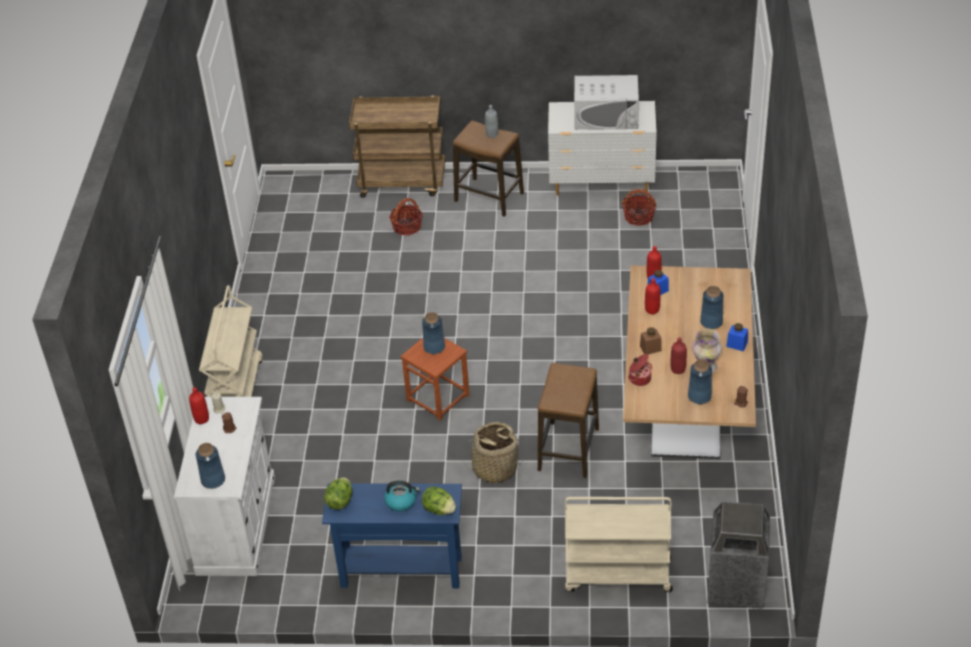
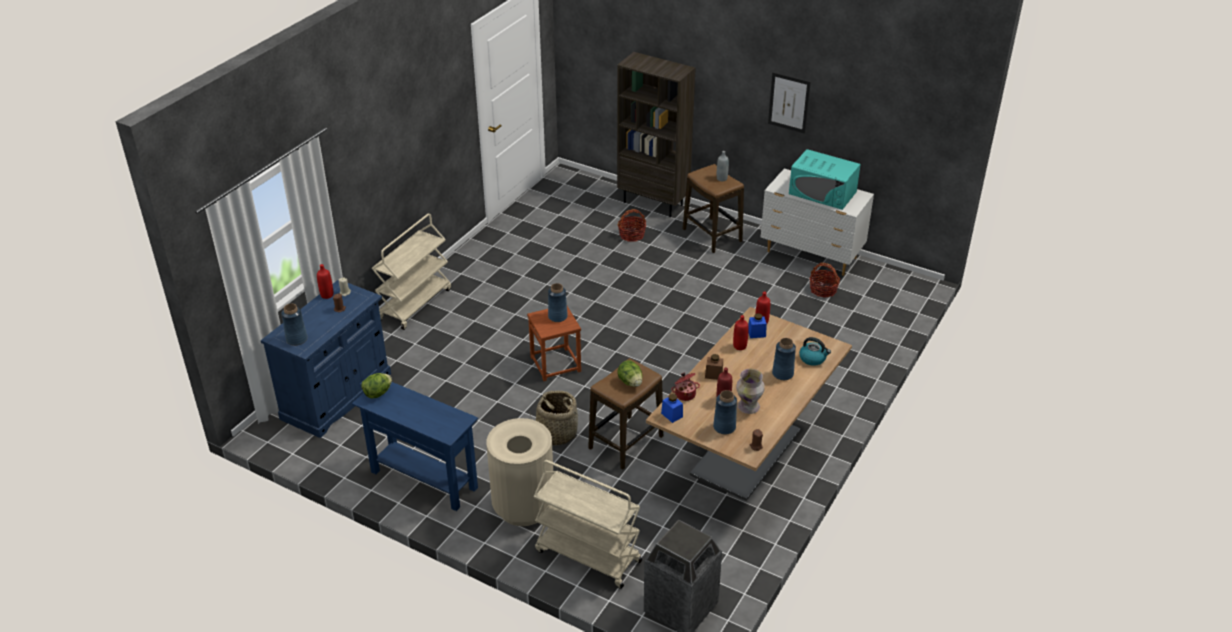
camera: 25 degrees right, 5 degrees down
white cabinet [174,397,275,576] -> blue cabinet [261,279,391,438]
brown cart [349,96,445,198] -> brown bookcase [617,52,696,217]
kettle [384,480,420,511] -> kettle moved to [799,337,831,366]
lettuce [422,486,456,515] -> lettuce moved to [617,360,642,387]
white microwave [574,75,639,130] -> turquoise microwave [789,149,861,210]
blue jar [726,323,748,351] -> blue jar moved to [661,394,683,423]
none -> beige trash can [486,418,553,526]
none -> picture [768,72,811,134]

